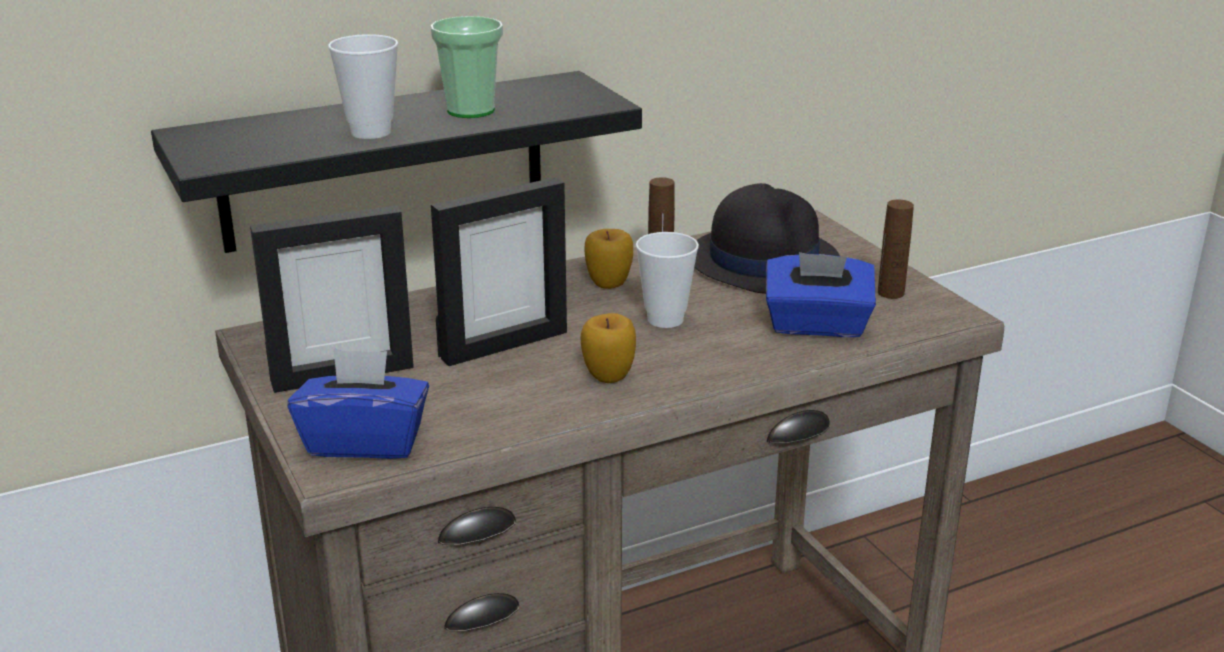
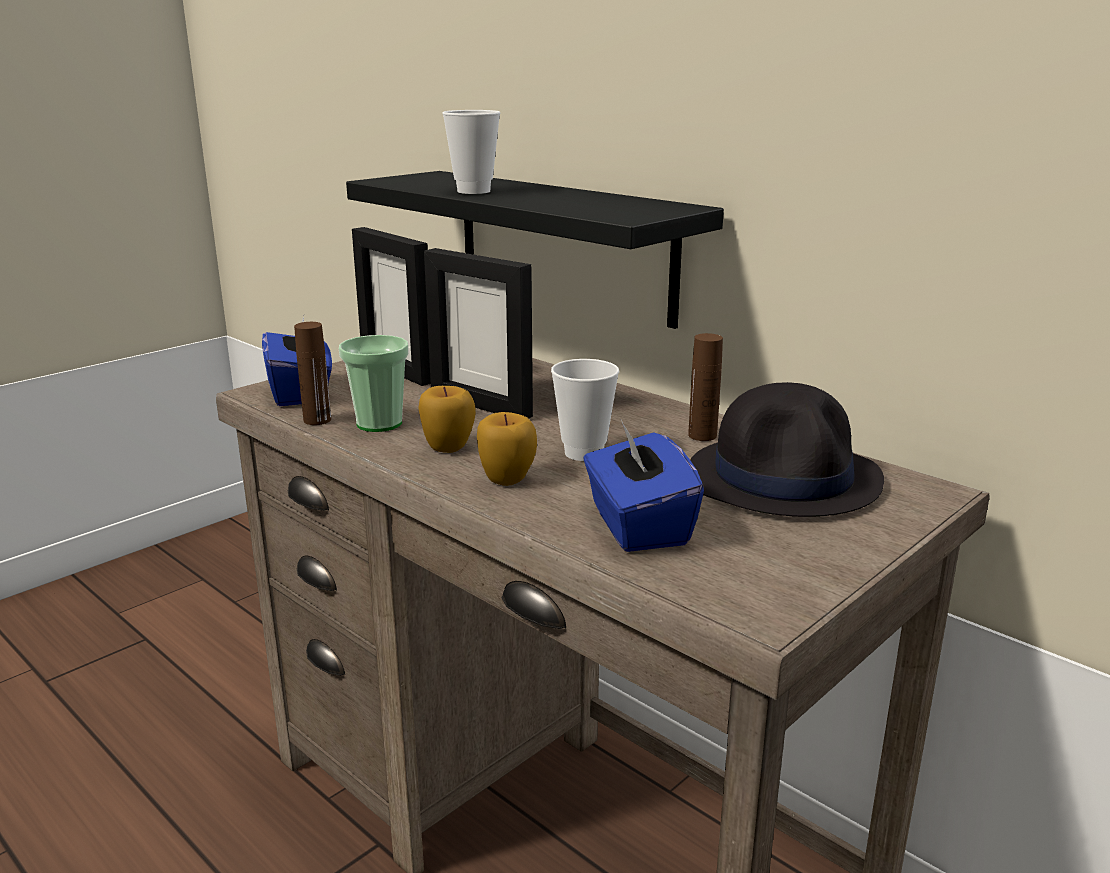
camera: 70 degrees right, 5 degrees down
cup [430,16,503,118] -> cup moved to [339,335,408,432]
apple [584,229,633,289] -> apple moved to [477,412,537,486]
brown bottle [878,200,914,299] -> brown bottle moved to [294,322,331,425]

